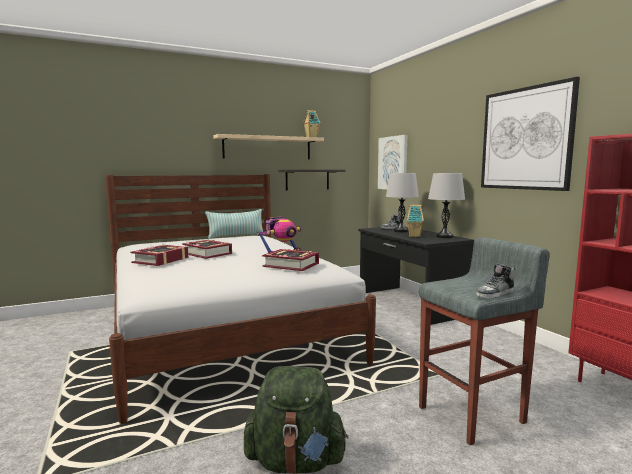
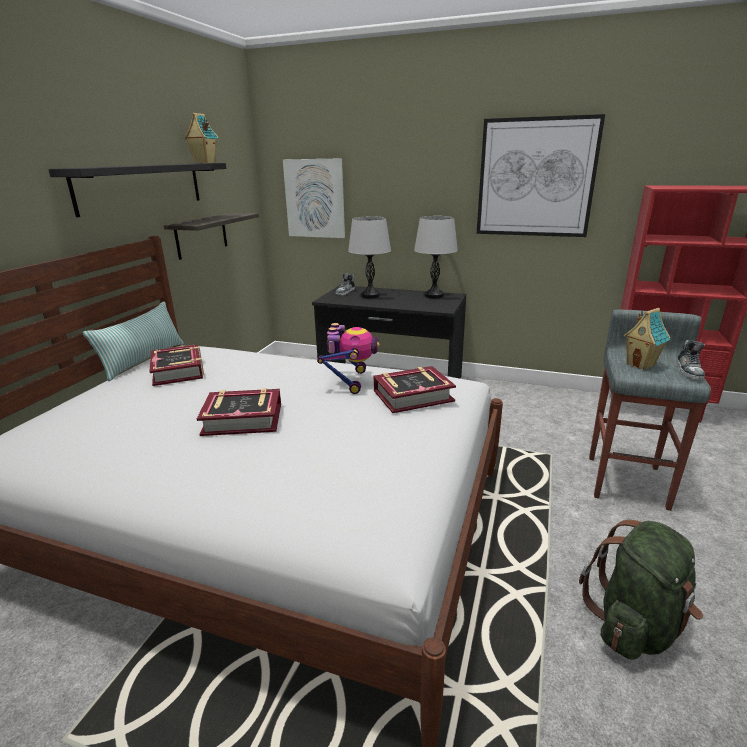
camera: 45 degrees left, 15 degrees up
book [131,245,189,266] -> book moved to [149,344,204,386]
beige shelf [213,134,324,159] -> black shelf [48,163,226,217]
toy house [407,205,424,237] -> toy house moved to [623,308,670,370]

